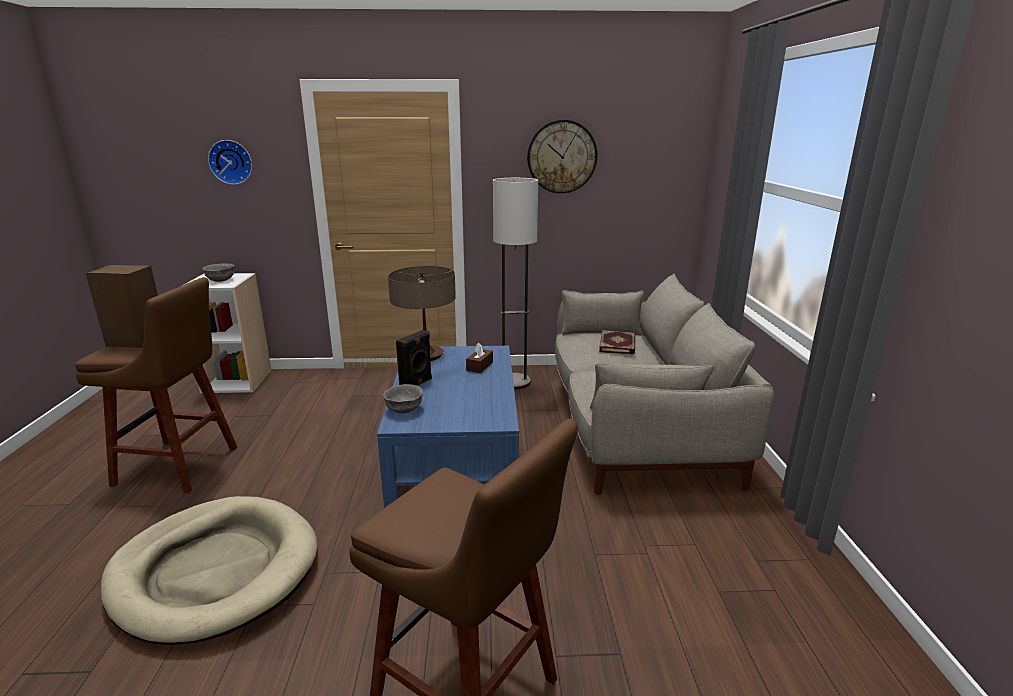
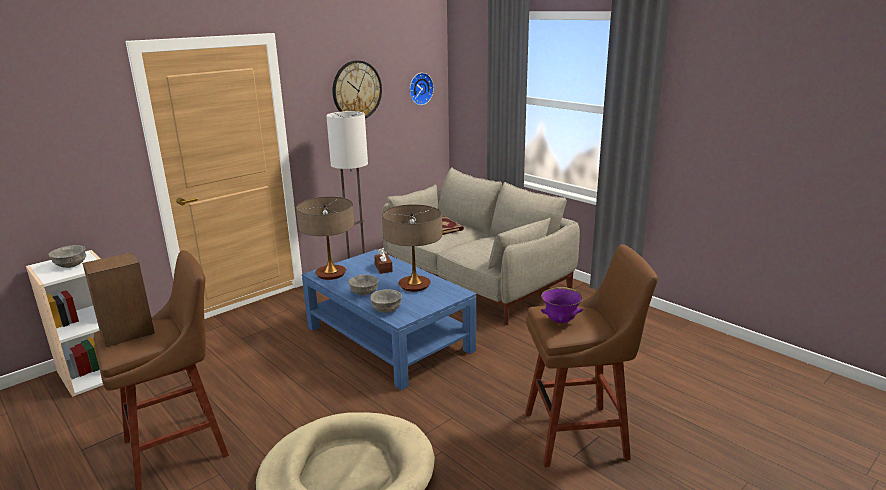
camera: 40 degrees left, 0 degrees up
wall clock [208,140,252,185] -> wall clock moved to [409,73,434,105]
black speaker [396,330,432,386] -> grey bowl [348,275,378,295]
none -> table lamp [382,204,442,292]
none -> purple bowl [541,287,583,323]

